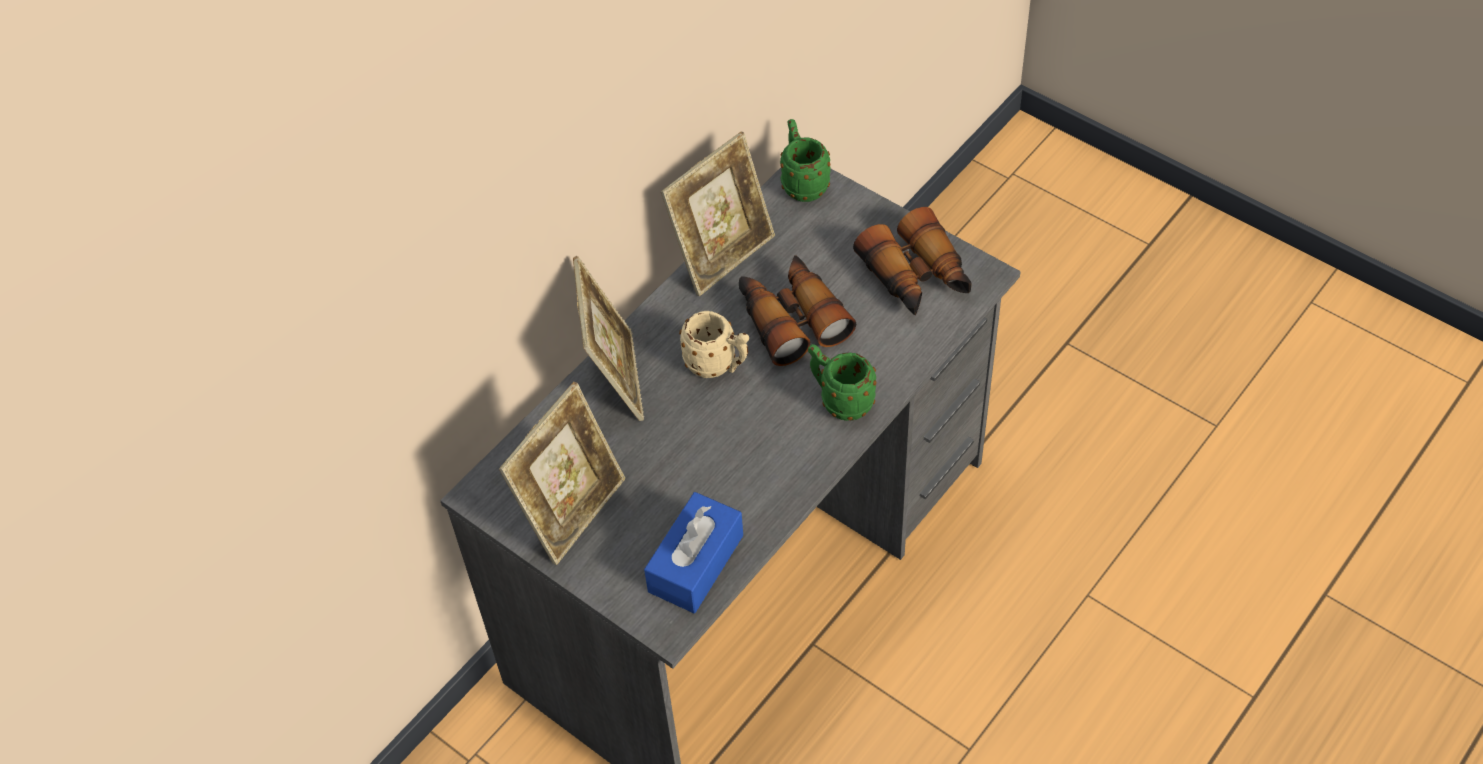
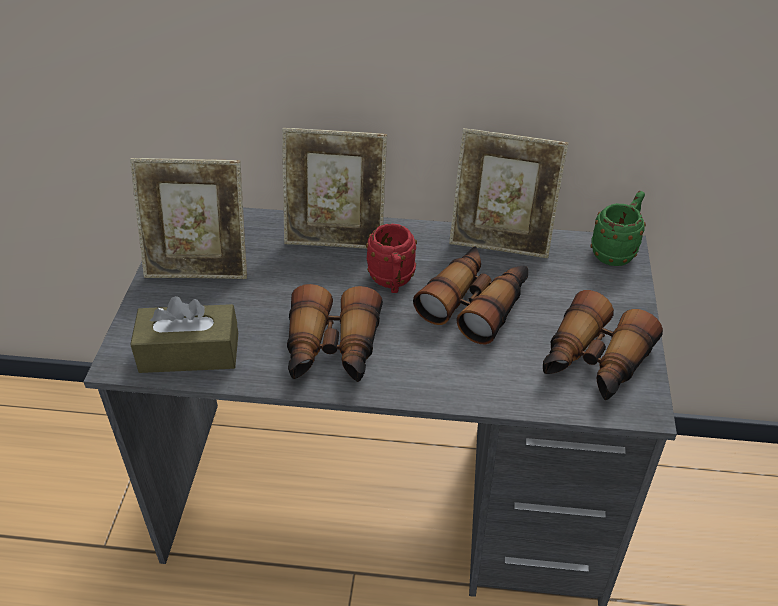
camera: 55 degrees right, 10 degrees down
picture frame [573,256,644,421] -> picture frame turned 45 degrees clockwise [282,128,387,249]
blue tissue box [644,492,743,613] -> brown tissue box [130,296,238,373]
beige mug [679,311,749,378] -> red mug [366,224,417,293]
green mug [808,344,876,421] -> none
none -> binoculars [287,284,383,382]

